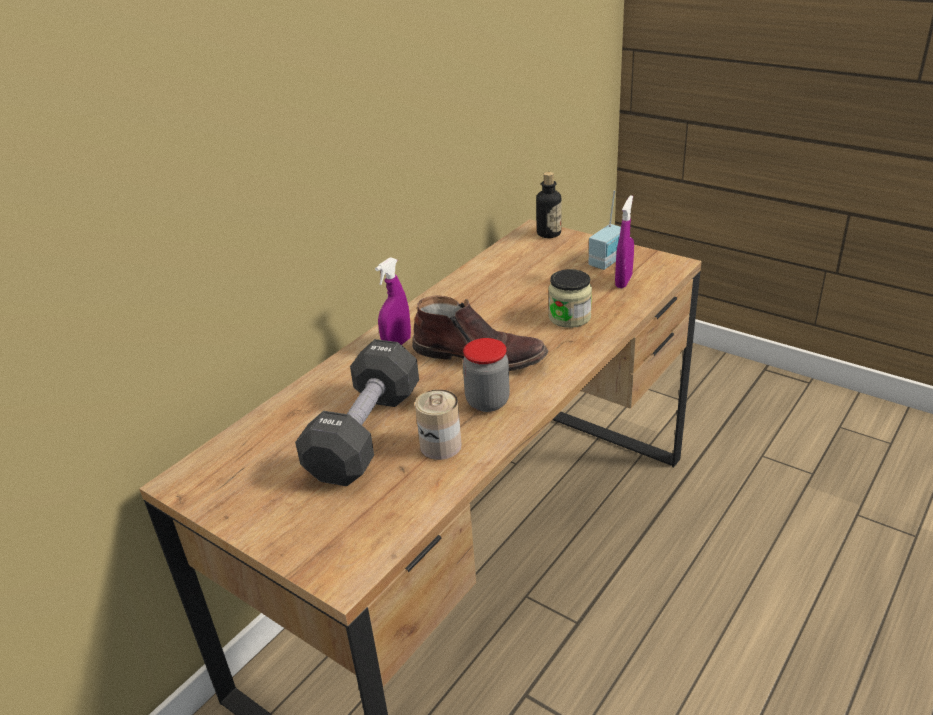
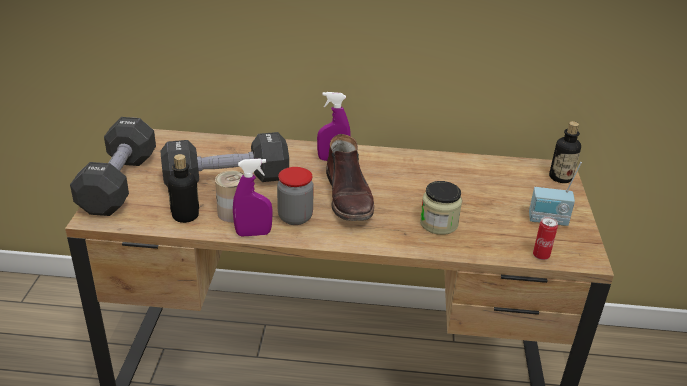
camera: 55 degrees right, 0 degrees up
purple spray bottle [615,195,634,288] -> purple spray bottle moved to [233,158,273,236]
none -> black dumbbell [70,117,156,216]
none -> bottle [168,154,199,223]
none -> can [533,217,558,260]

